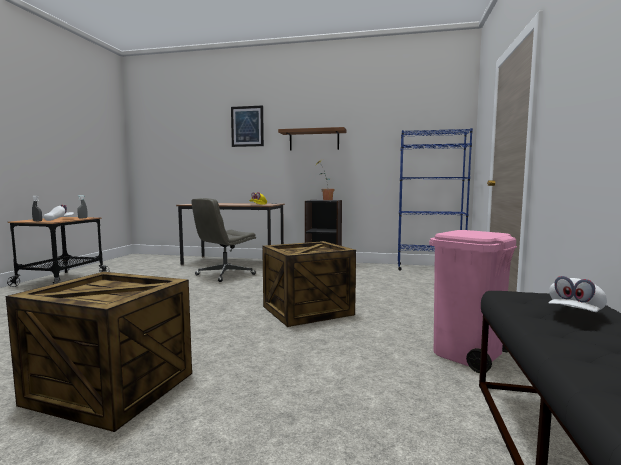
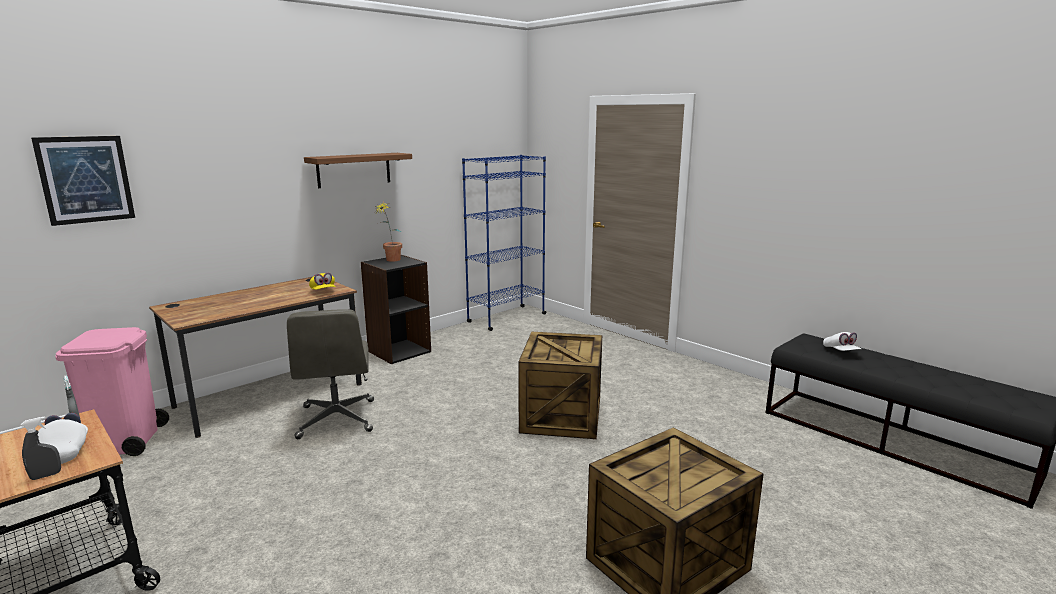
camera: 55 degrees left, 10 degrees up
picture [231,105,264,147] -> picture moved to [31,136,135,226]
pink trash can [429,230,517,373] -> pink trash can moved to [55,327,169,456]

